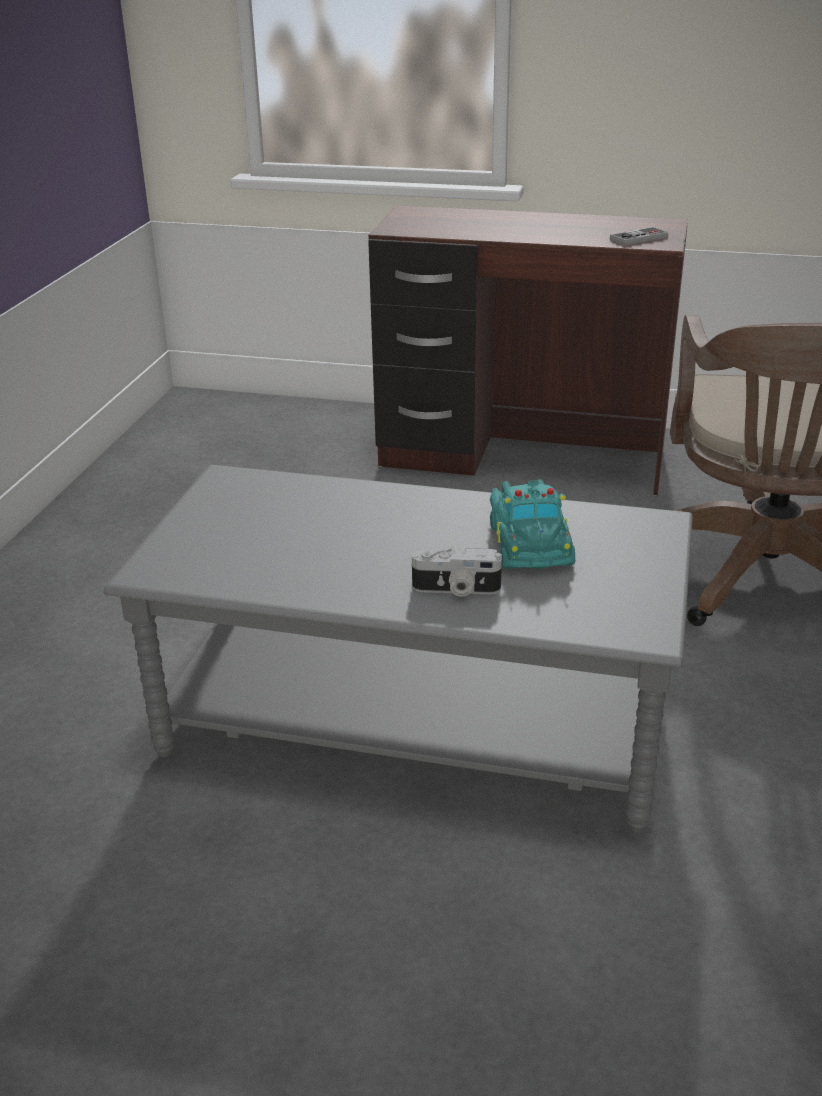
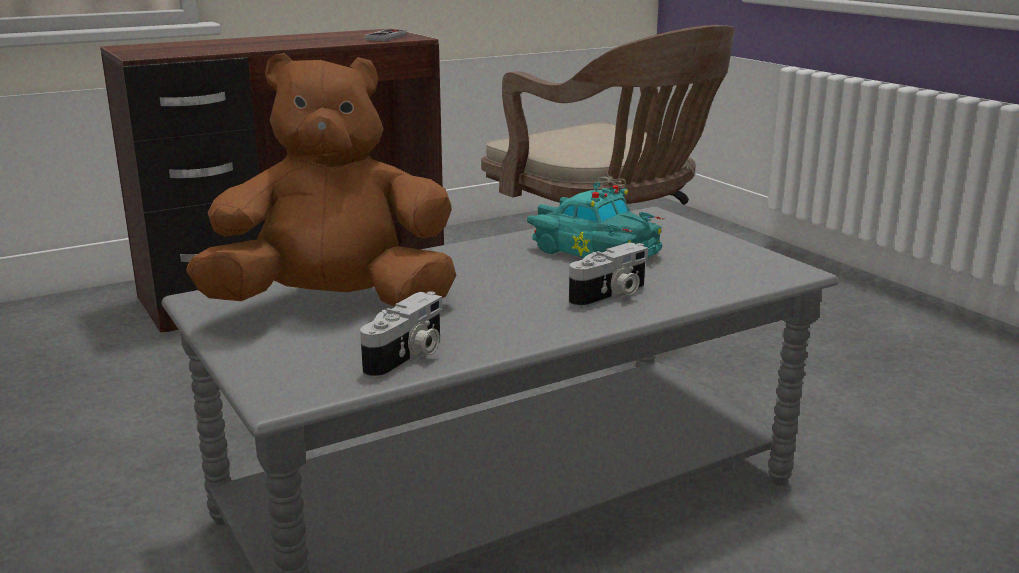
camera: 45 degrees left, 10 degrees down
none -> brown plush toy [186,53,456,306]
none -> camera [360,291,442,379]

